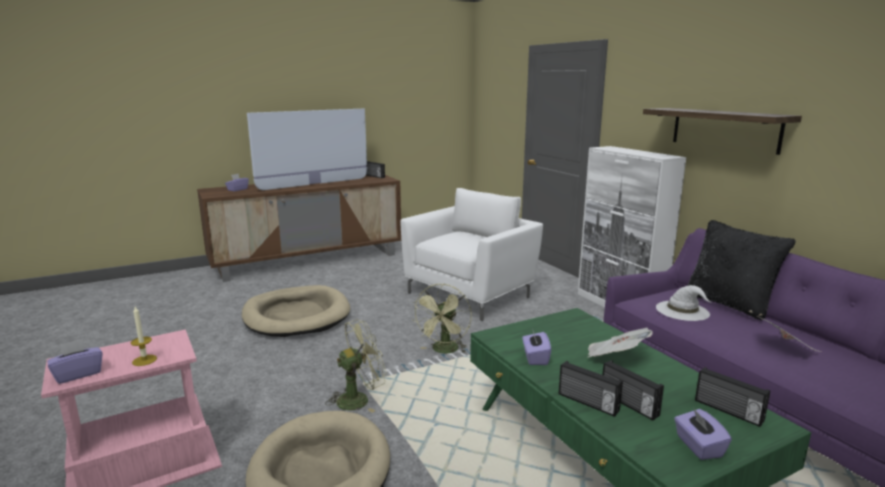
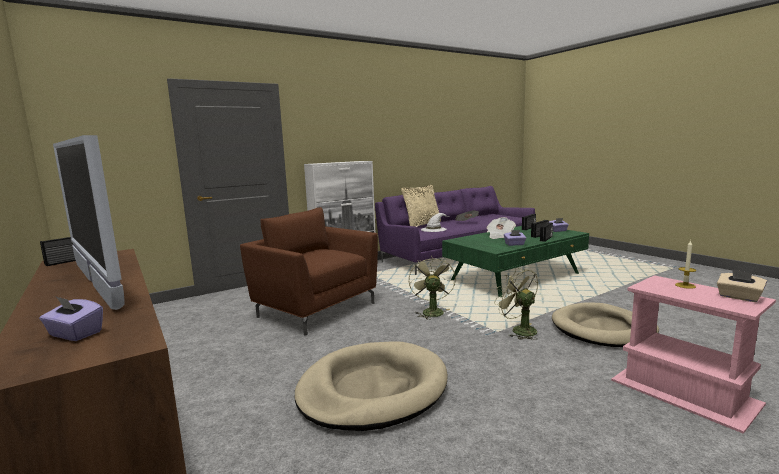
camera: 95 degrees left, 5 degrees down
purple tissue box [47,339,103,384] -> beige tissue box [717,269,767,302]
white armchair [400,188,543,321] -> brown armchair [240,207,378,335]
green fan [413,284,472,353] -> green fan turned 105 degrees counterclockwise [409,258,456,320]
shelf [643,108,802,155] -> none
black pillow [687,220,796,320] -> beige pillow [401,185,441,227]

